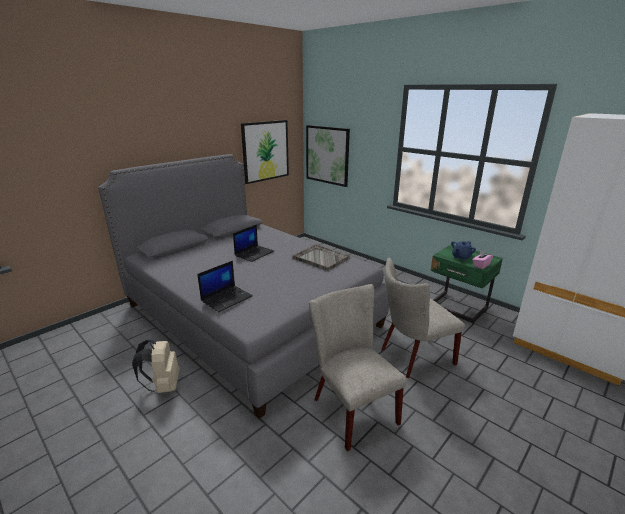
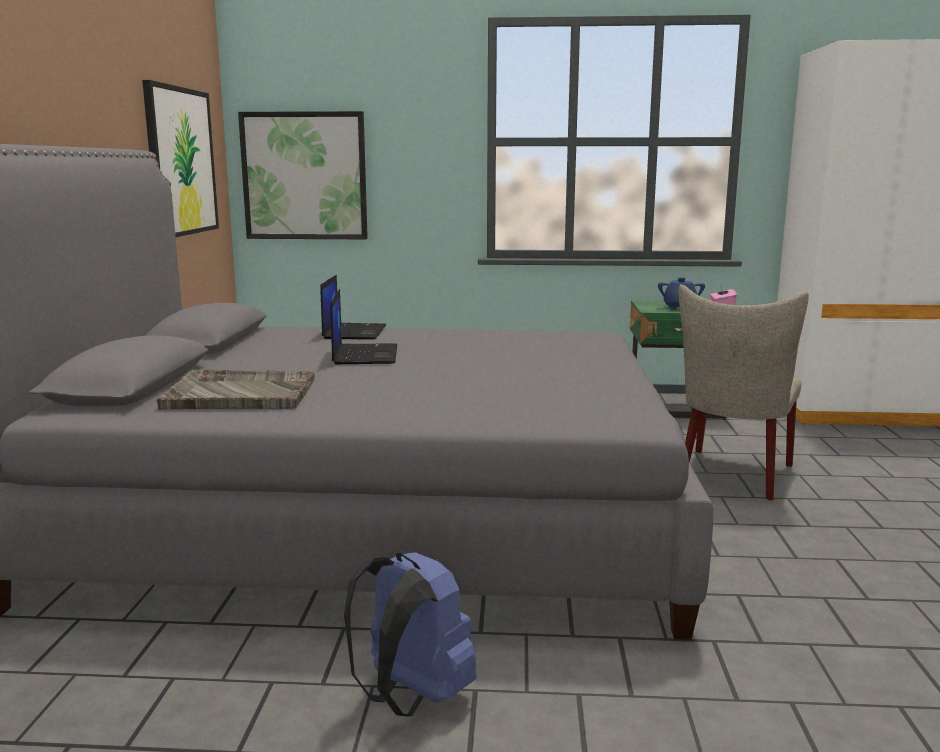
camera: 40 degrees left, 10 degrees down
beige backpack [132,339,180,393] -> blue backpack [344,552,477,716]
laptop [197,261,253,312] -> laptop moved to [320,275,386,339]
grey tray [293,244,350,271] -> grey tray moved to [156,369,315,410]
beige chair [309,284,407,451] -> none

